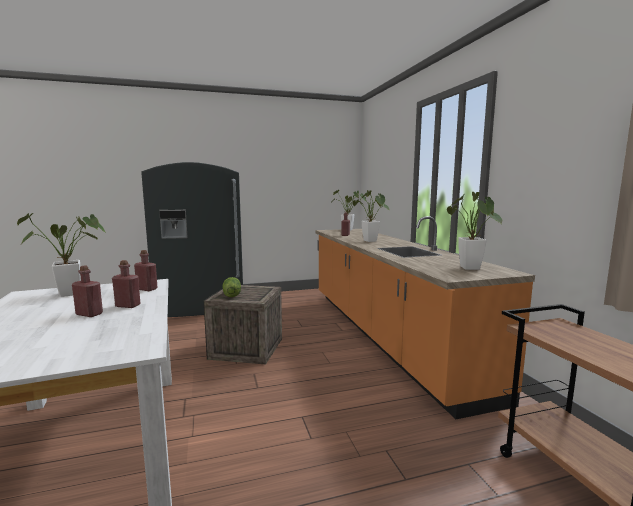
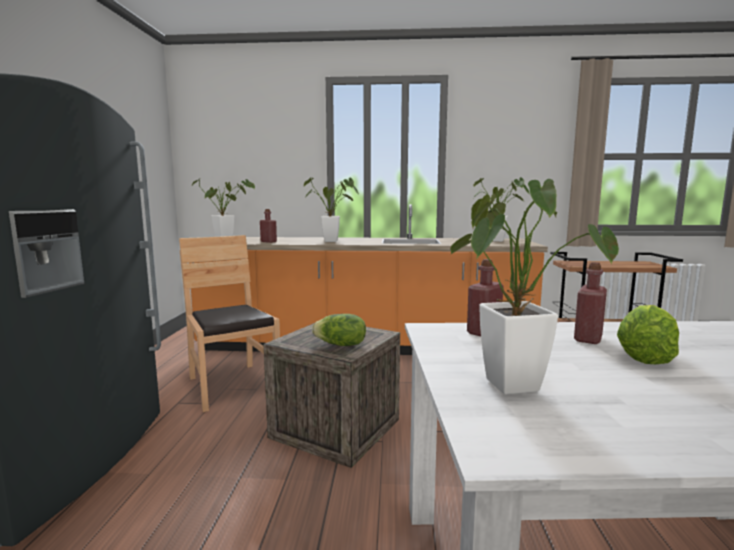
camera: 70 degrees left, 0 degrees up
red bottle [72,265,103,317] -> lettuce [617,305,679,364]
none -> brown chair [179,235,280,412]

